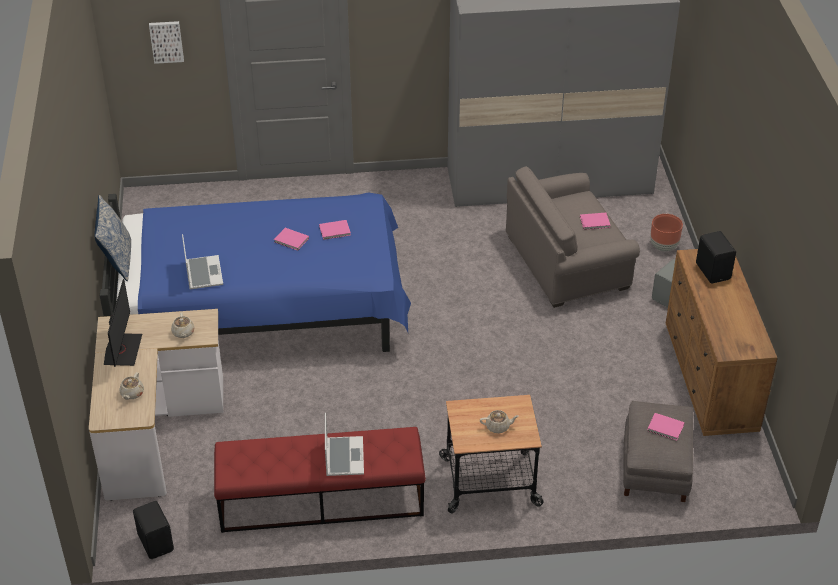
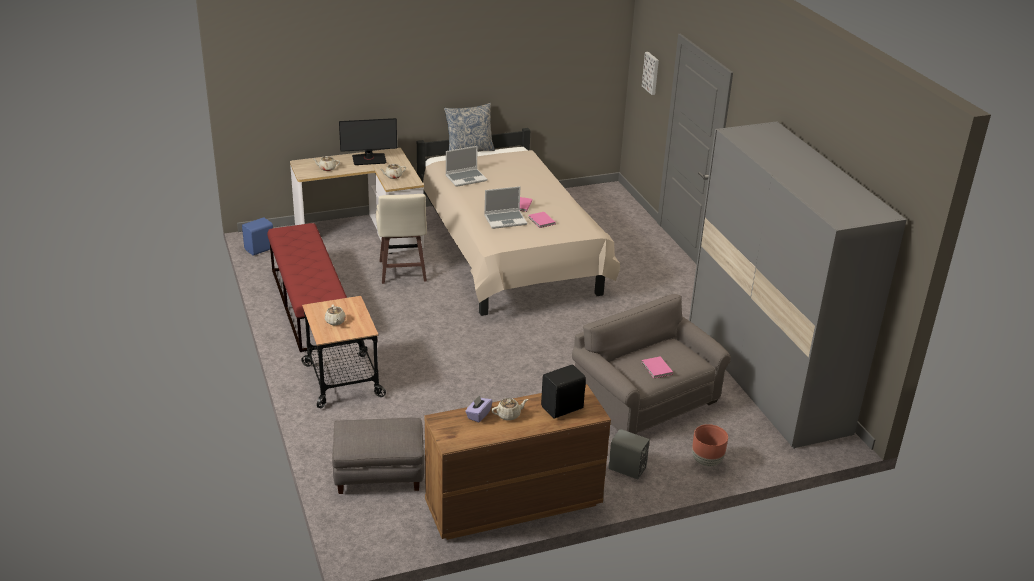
camera: 75 degrees right, 10 degrees down
blue bed [100,192,411,352] -> beige bed [417,128,620,316]
black speaker [133,501,174,559] -> blue speaker [242,217,273,256]
laptop [325,413,364,476] -> laptop moved to [484,186,527,229]
pink book [647,413,685,441] -> none
none -> beige stool [376,194,427,284]
none -> purple tissue box [465,395,492,423]
none -> beige teapot [492,398,528,421]

